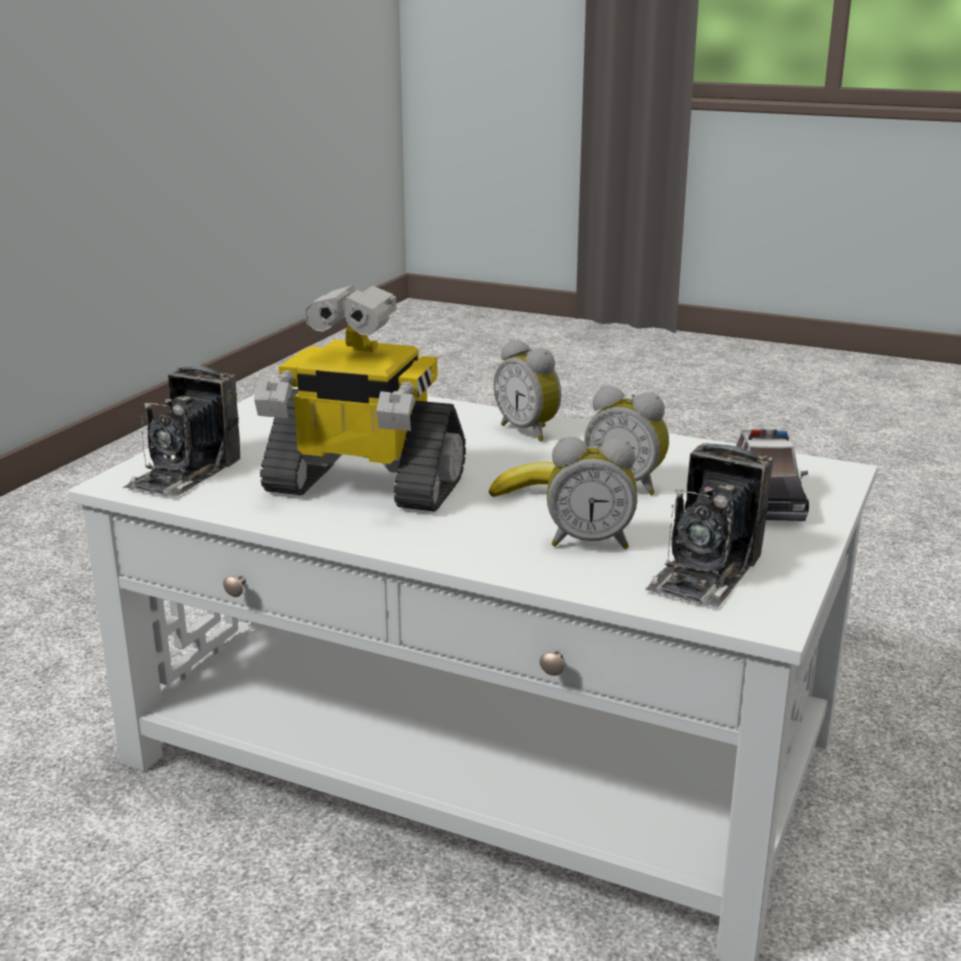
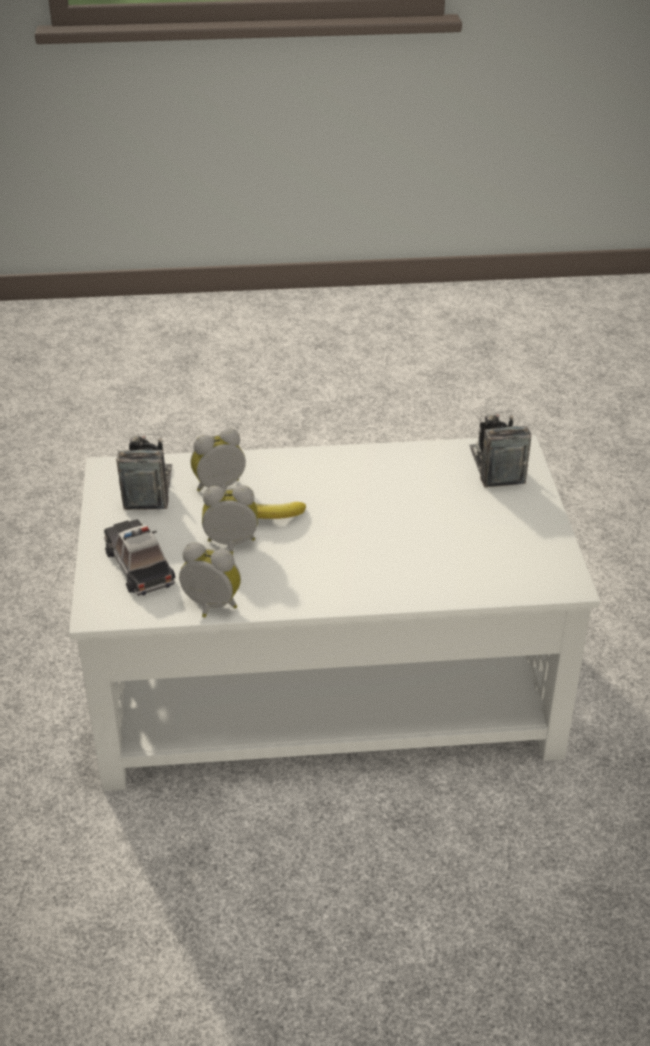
camera: 150 degrees right, 15 degrees up
toy robot [254,285,466,512] -> none
alarm clock [494,339,561,441] -> alarm clock moved to [179,542,241,618]

